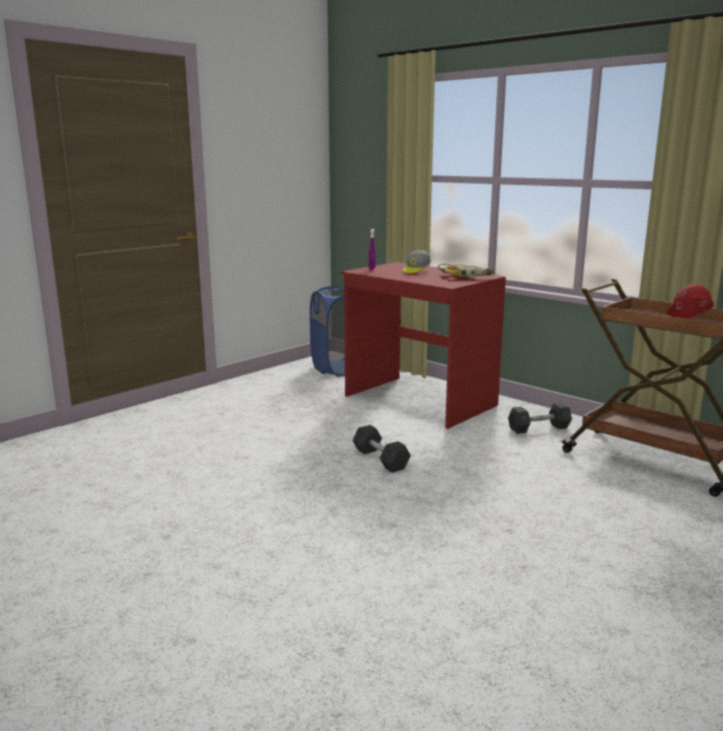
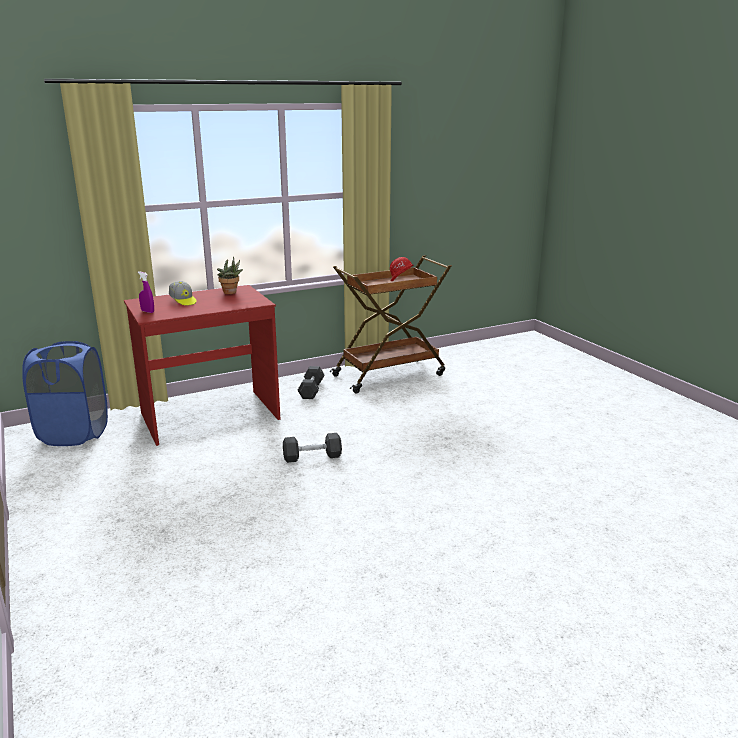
camera: 70 degrees left, 5 degrees up
power drill [437,264,494,277] -> potted plant [217,256,243,294]

